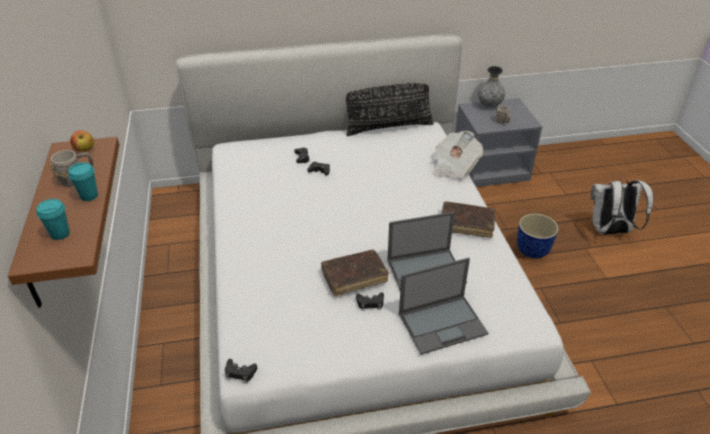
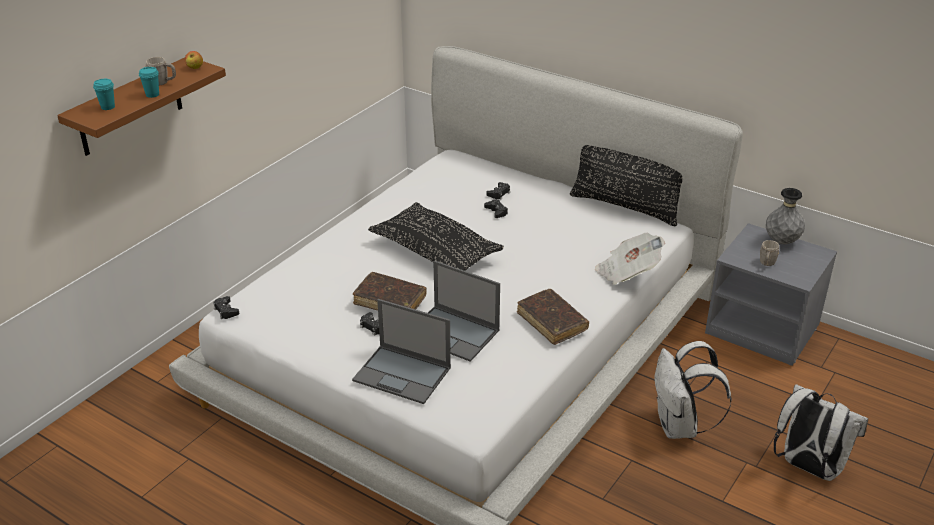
camera: 45 degrees right, 5 degrees down
planter [517,214,559,258] -> white backpack [655,341,732,439]
none -> black pillow [368,202,504,271]

